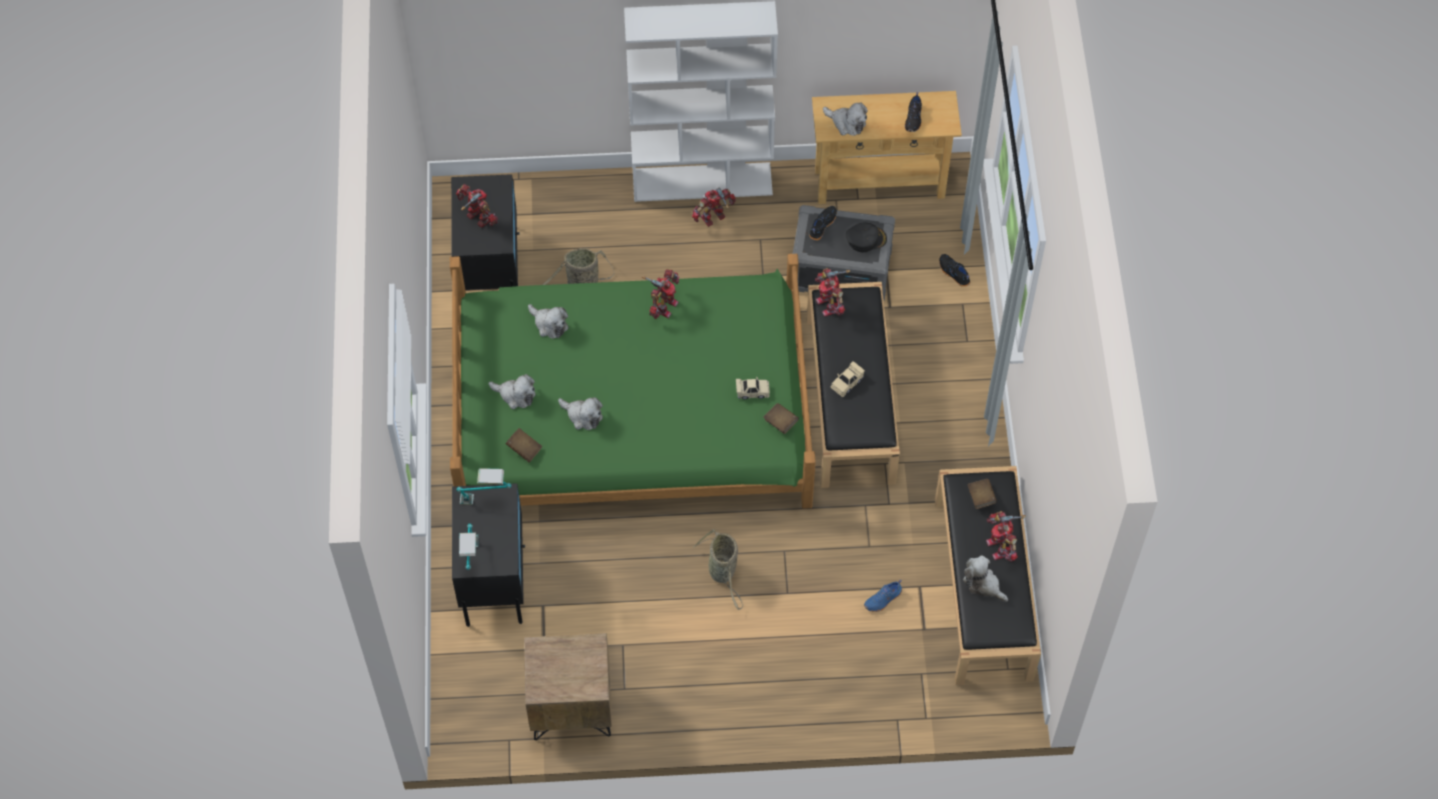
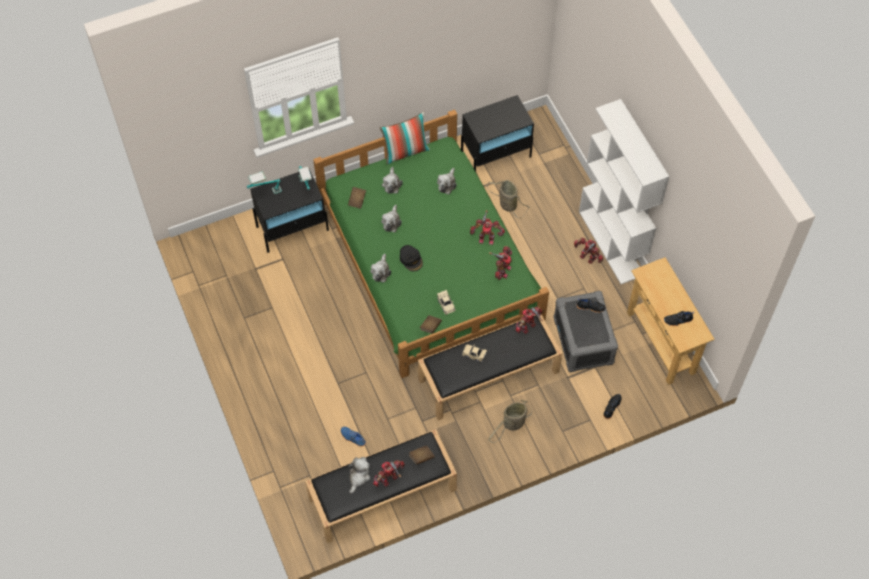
camera: 70 degrees right, 0 degrees up
toy robot [456,184,498,228] -> toy robot moved to [489,246,512,280]
brown nightstand [524,633,612,740] -> none
basket [693,529,743,610] -> basket moved to [488,400,532,443]
plush toy [823,102,868,136] -> plush toy moved to [370,254,391,282]
black cap [846,223,887,253] -> black cap moved to [400,245,423,271]
none -> pillow [379,112,430,164]

